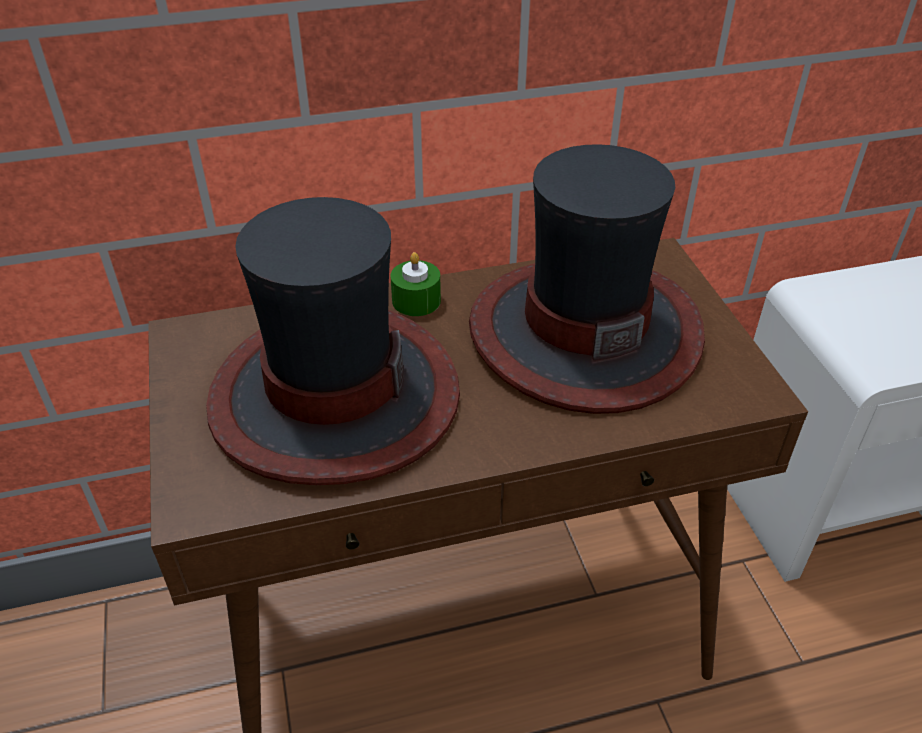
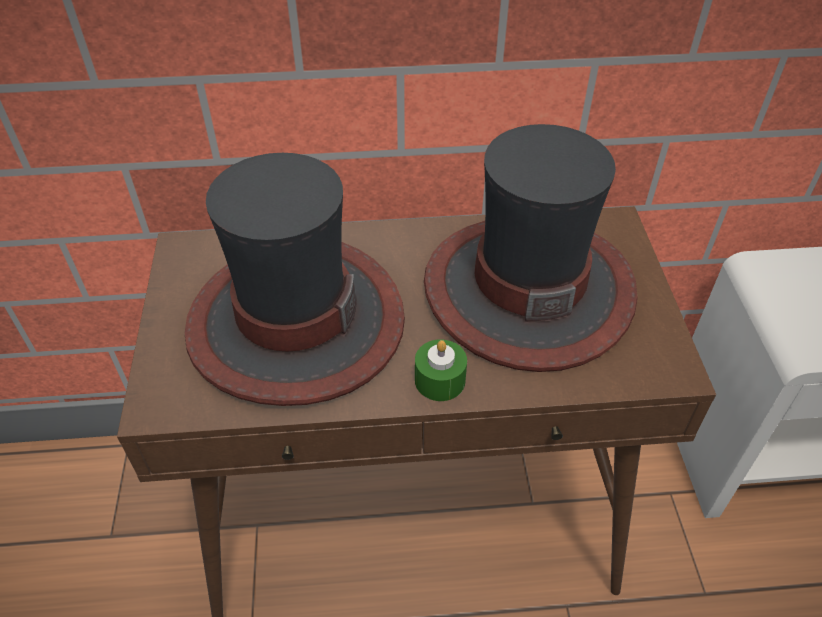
camera: 10 degrees right, 5 degrees up
green candle [390,252,441,316] -> green candle moved to [415,339,467,401]

